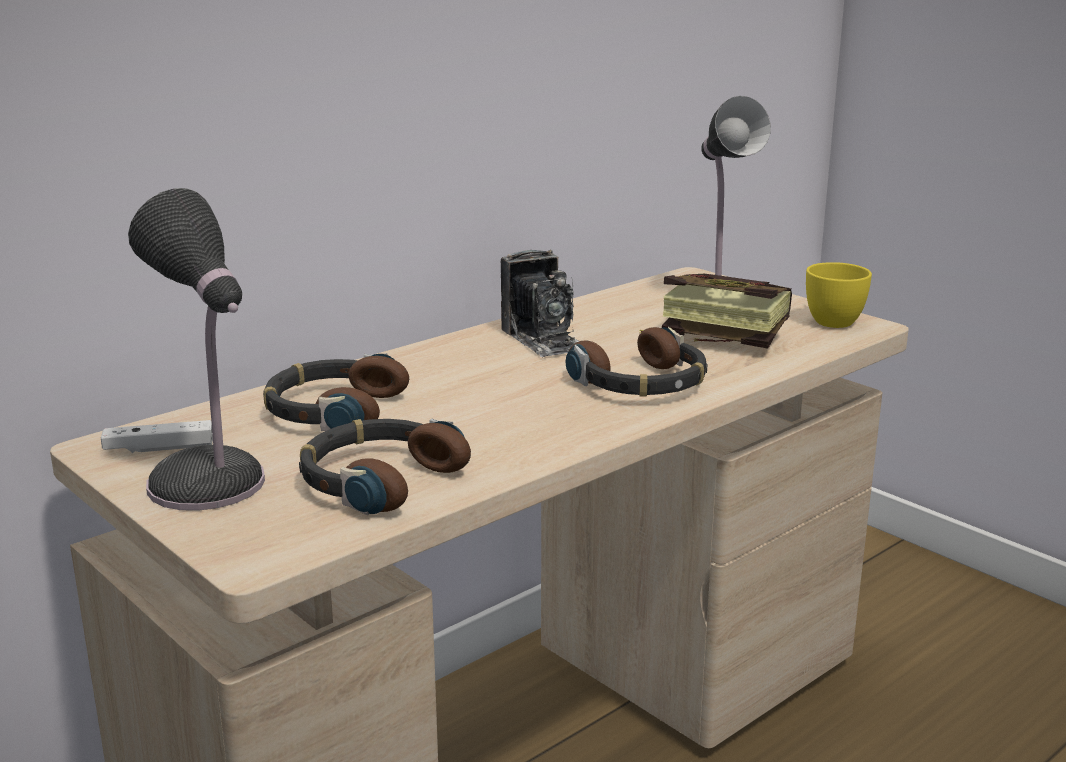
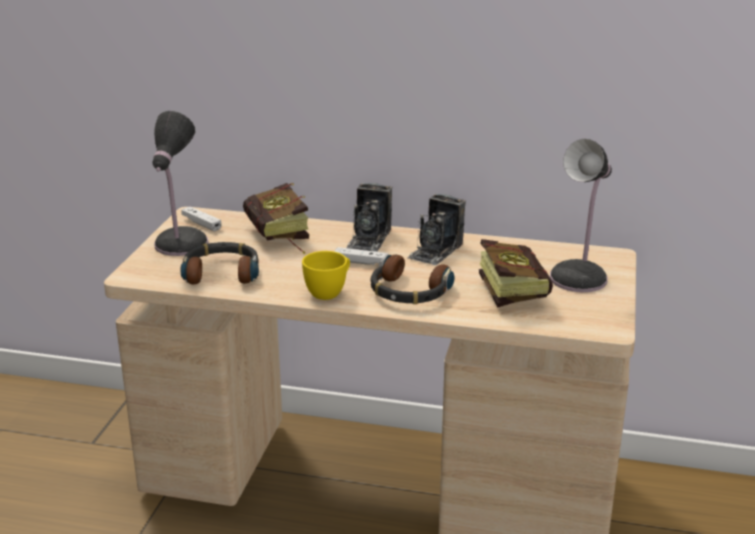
camera: 55 degrees right, 5 degrees up
headphones [263,353,409,431] -> book [243,183,309,254]
yellow cup [806,262,872,328] -> yellow cup moved to [302,251,350,300]
none -> white game controller [334,247,389,265]
none -> camera [346,183,392,252]

